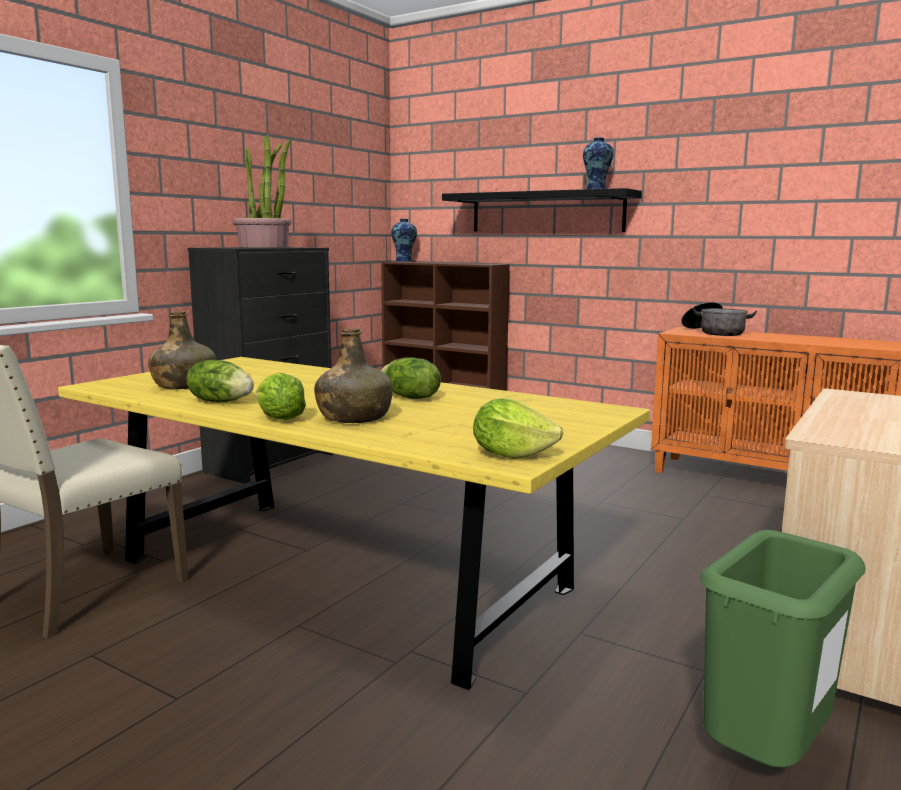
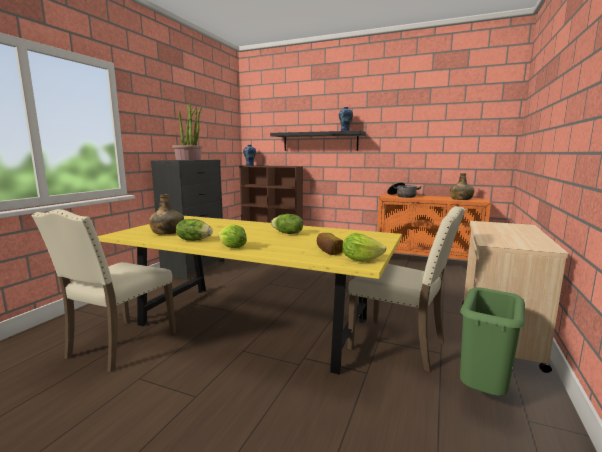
camera: 10 degrees left, 0 degrees up
green bottle [314,328,392,423] -> green bottle moved to [450,173,475,200]
none -> bread [317,233,343,255]
none -> beige chair [348,206,466,372]

